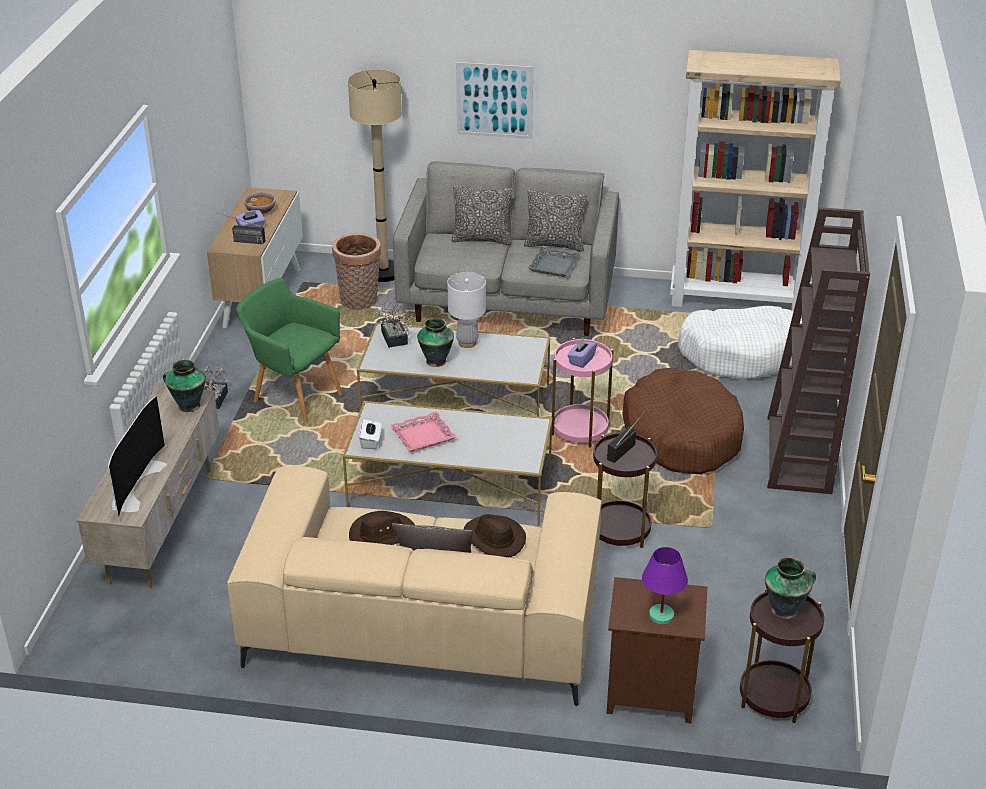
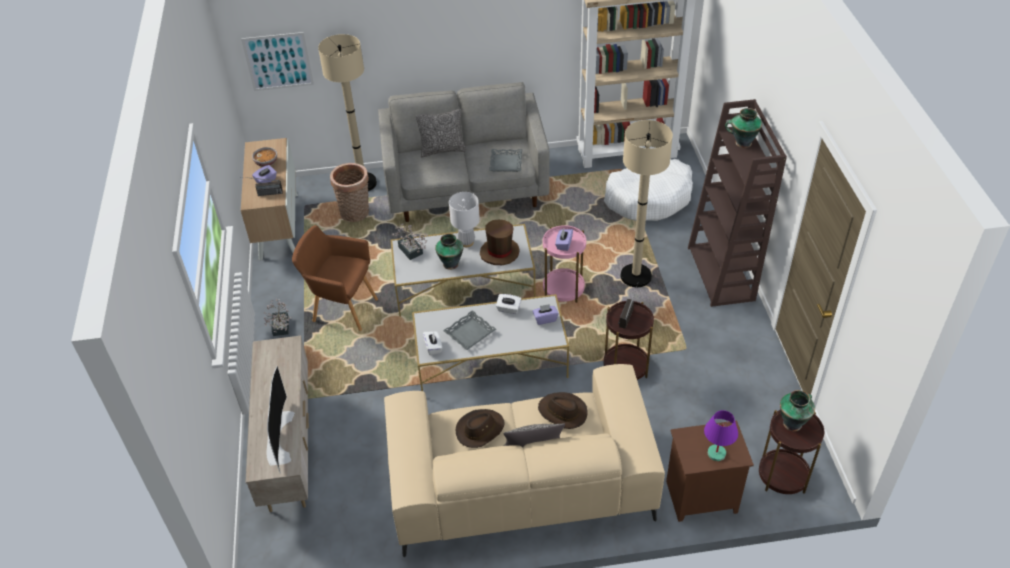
camera: 15 degrees left, 10 degrees up
vase [163,359,206,412] -> vase moved to [725,108,762,148]
green armchair [236,278,343,423] -> brown armchair [292,225,378,331]
pink tray [390,412,456,452] -> grey tray [443,310,496,350]
picture [456,62,533,139] -> picture moved to [241,32,314,91]
pillow [524,190,587,252] -> none
brown dog bed [623,368,744,474] -> beige floor lamp [621,120,673,287]
none -> brown hat [480,220,520,265]
none -> white tissue box [496,294,521,314]
none -> purple tissue box [533,304,559,325]

